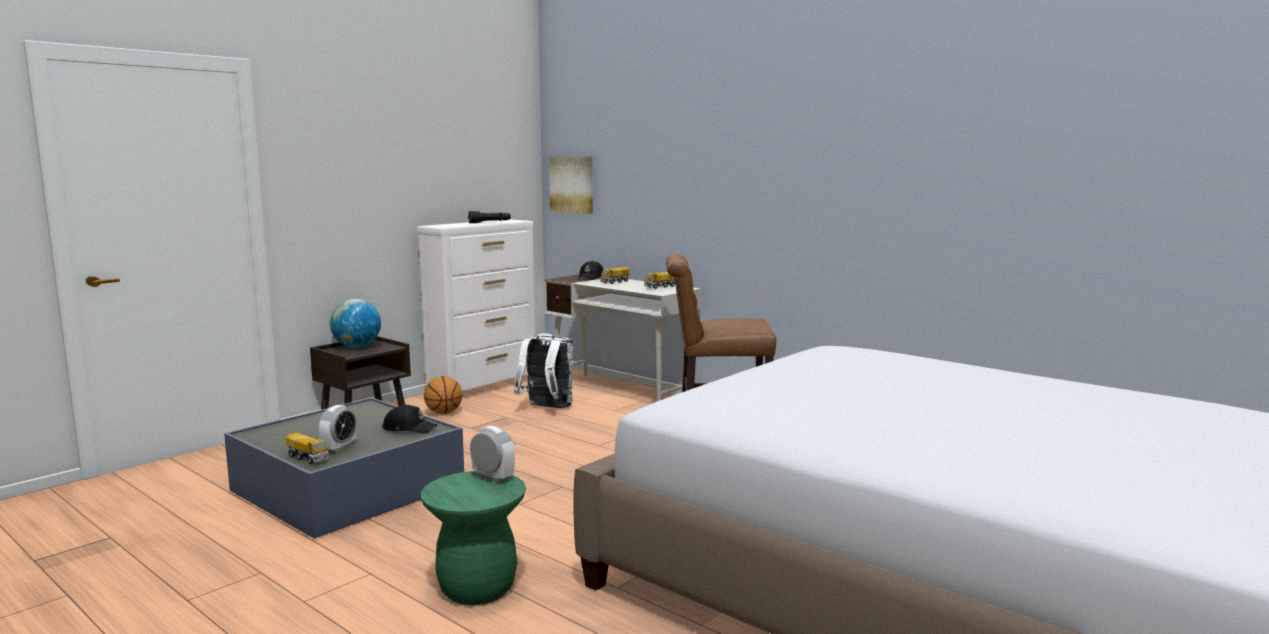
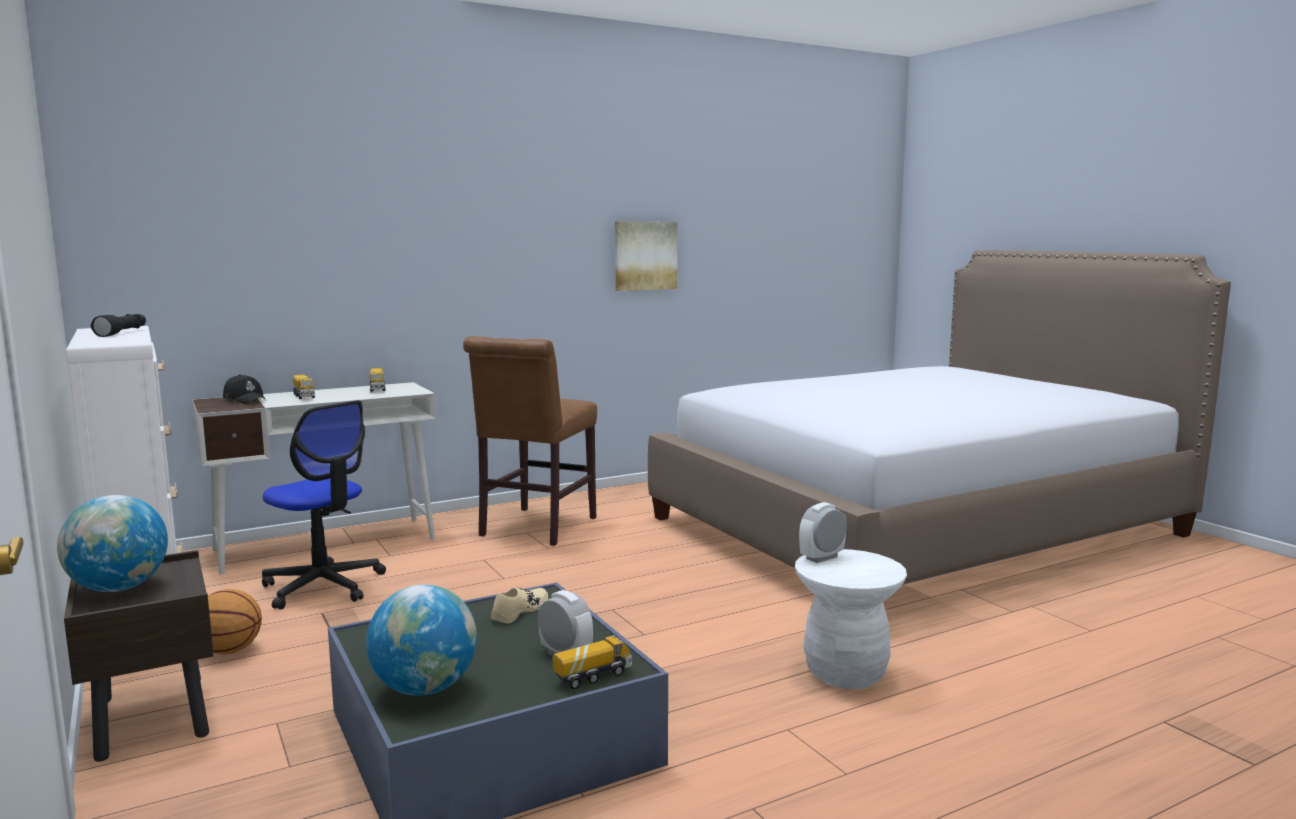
camera: 70 degrees left, 0 degrees up
black cap [383,405,437,433] -> beige shoe [491,587,548,624]
green stool [421,471,526,605] -> white stool [795,549,907,689]
white backpack [514,333,573,408] -> office chair [262,400,386,609]
picture [549,156,593,214] -> picture moved to [615,221,677,291]
none -> globe [366,584,477,696]

